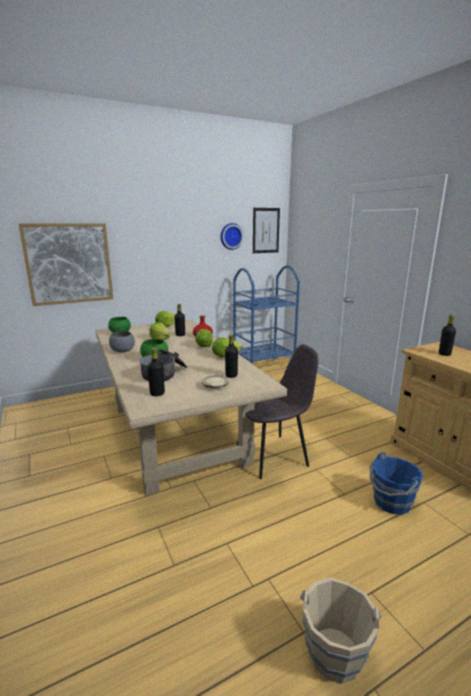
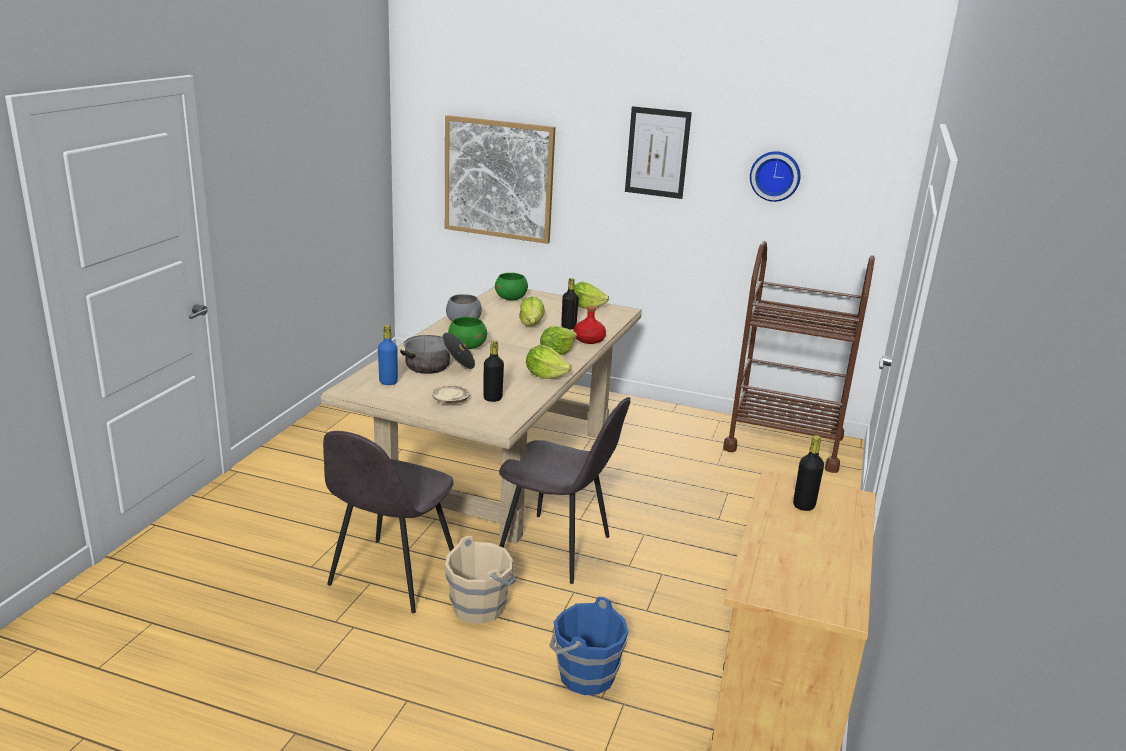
camera: 45 degrees right, 5 degrees up
black bottle [147,348,165,396] -> blue bottle [378,325,398,385]
blue cart [233,265,300,364] -> brown cart [723,241,875,473]
picture [253,208,280,253] -> picture moved to [625,106,692,199]
beige bucket [300,577,381,684] -> beige bucket moved to [445,536,516,623]
none -> grey chair [323,431,454,613]

